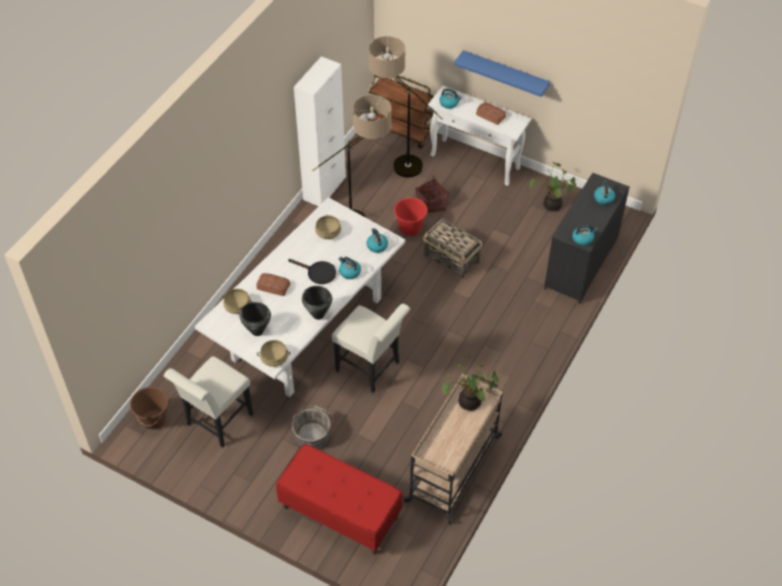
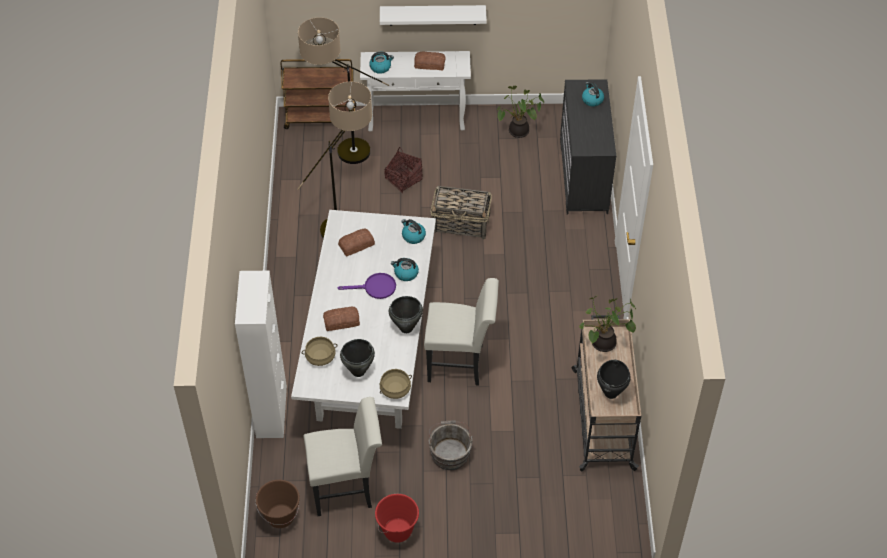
camera: 30 degrees left, 0 degrees up
white chair [164,356,253,447] -> white chair turned 105 degrees counterclockwise [303,397,382,516]
red bench [276,444,403,555] -> none
black frying pan [288,259,336,284] -> purple frying pan [337,273,396,299]
white cabinet [294,56,346,206] -> white cabinet moved to [235,271,287,438]
beige cooking pot [315,214,341,239] -> bread [338,228,375,256]
red bucket [394,198,428,236] -> red bucket moved to [375,494,419,543]
blue shelf [454,50,550,97] -> white shelf [380,5,487,26]
kettle [572,225,598,246] -> none
none -> black cooking pot [597,360,631,399]

